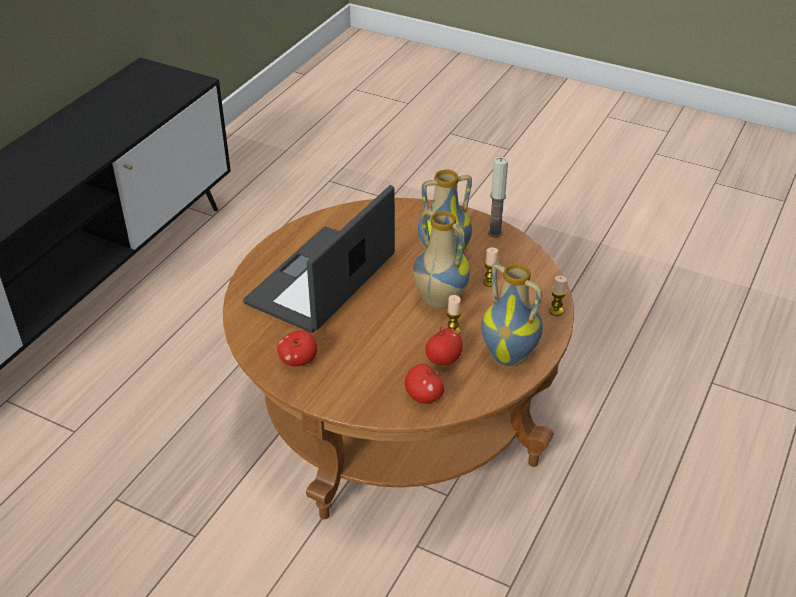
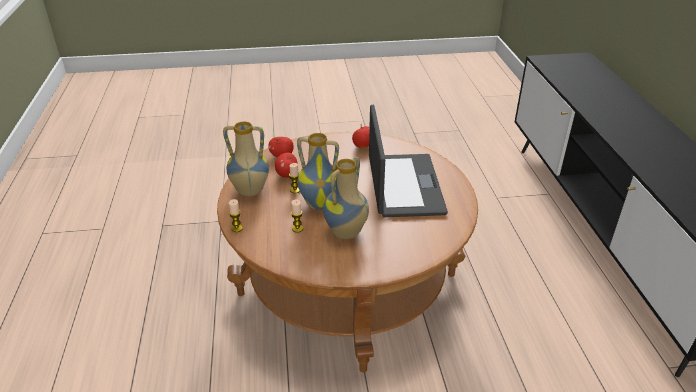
camera: 145 degrees right, 5 degrees down
candle [488,157,508,238] -> none

